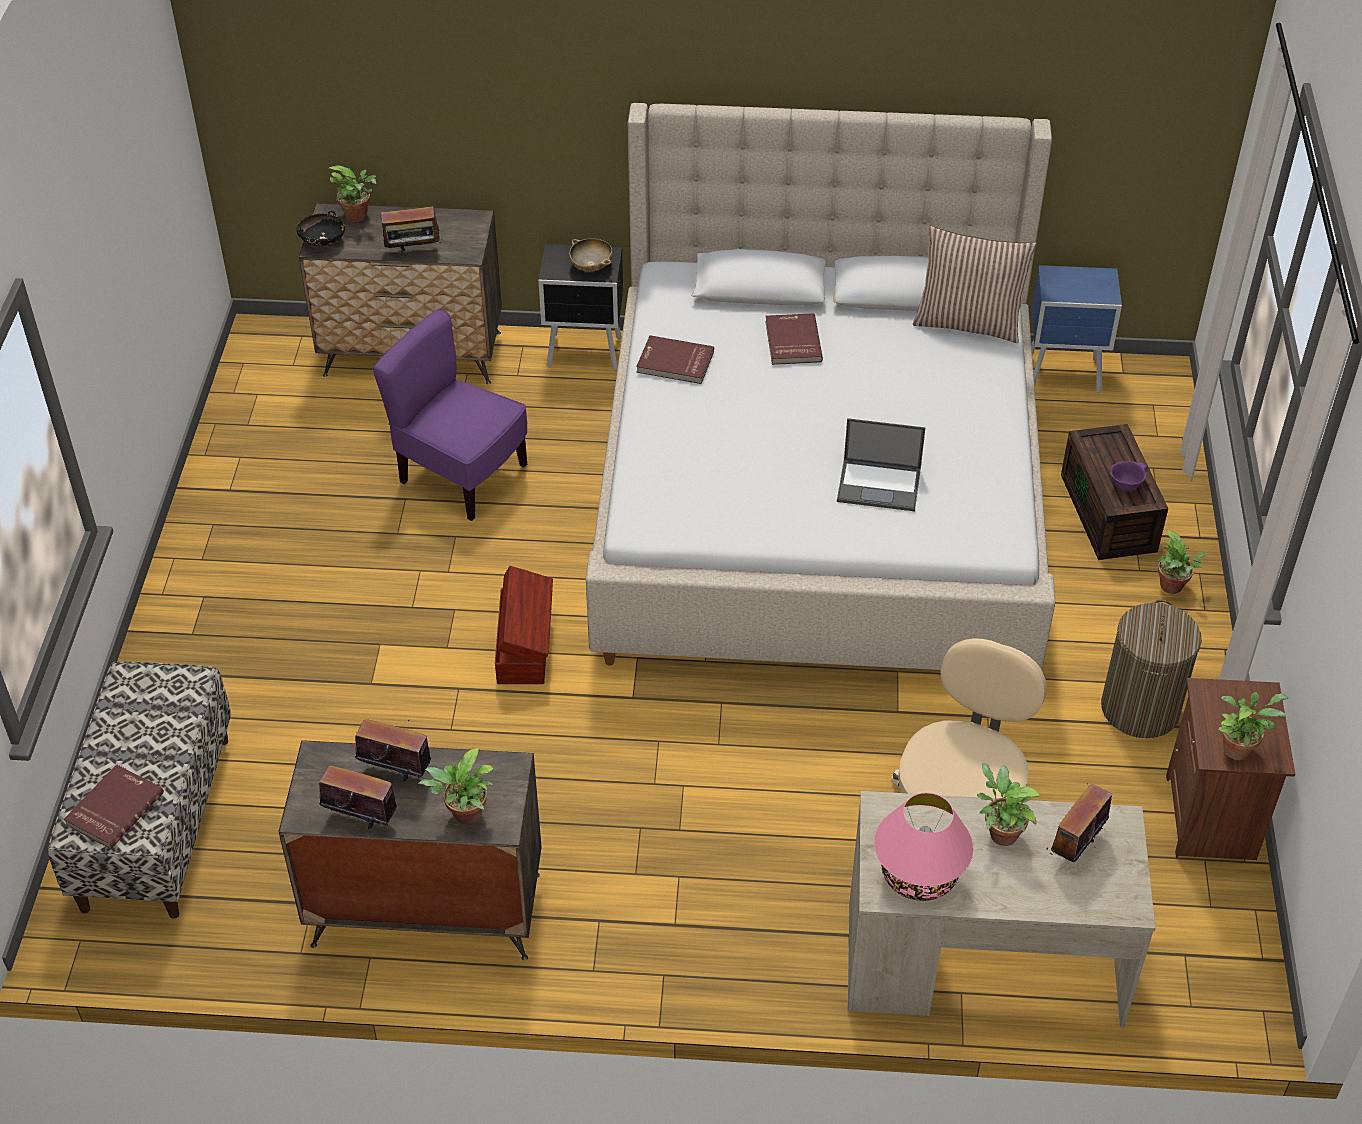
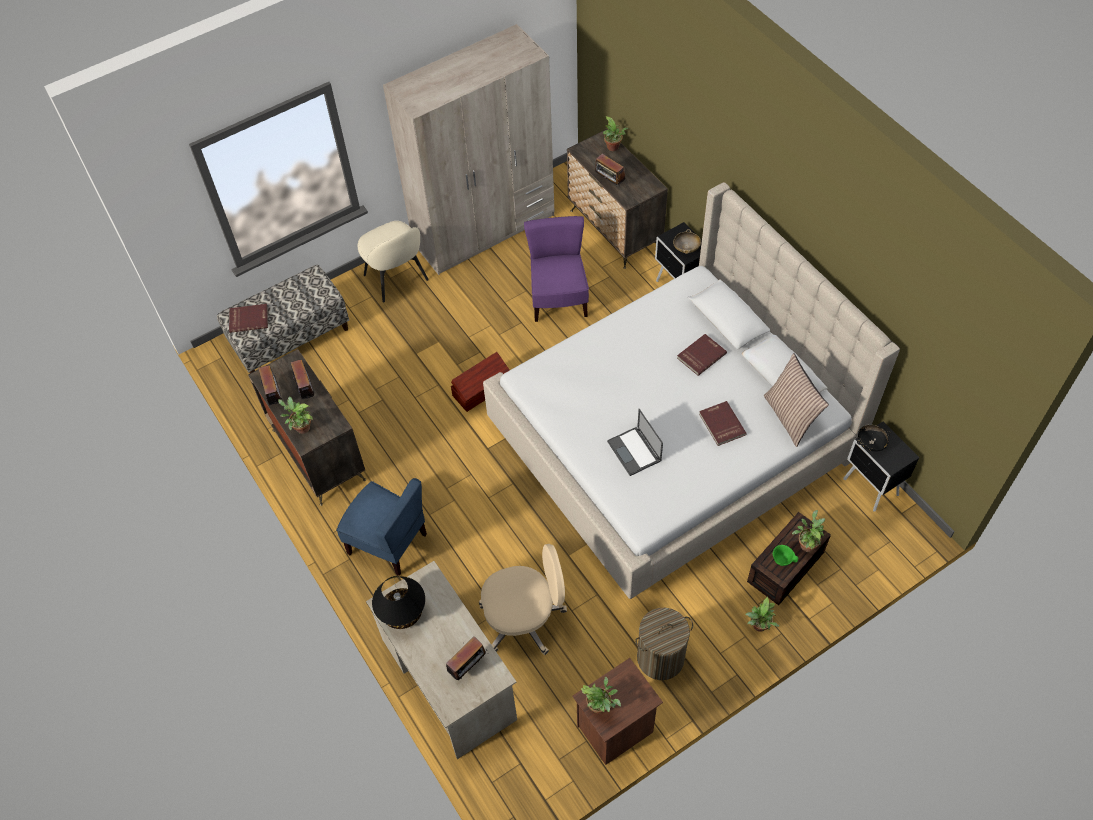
camera: 55 degrees right, 10 degrees up
black bowl [296,211,345,246] -> black bowl moved to [857,425,890,452]
red book [636,335,714,384] -> red book moved to [699,401,747,446]
pink table lamp [874,792,973,901] -> black table lamp [372,576,425,629]
potted plant [977,763,1042,846] -> potted plant moved to [792,510,825,552]
blue nightstand [1031,265,1122,393] -> black nightstand [843,421,920,512]
radio [1046,783,1118,862] -> radio turned 135 degrees clockwise [446,637,488,680]
purple bowl [1110,461,1148,492] -> green bowl [773,545,798,566]
none -> blue chair [336,478,427,576]
none -> beige chair [357,221,429,302]
none -> beige wardrobe [383,24,554,275]

